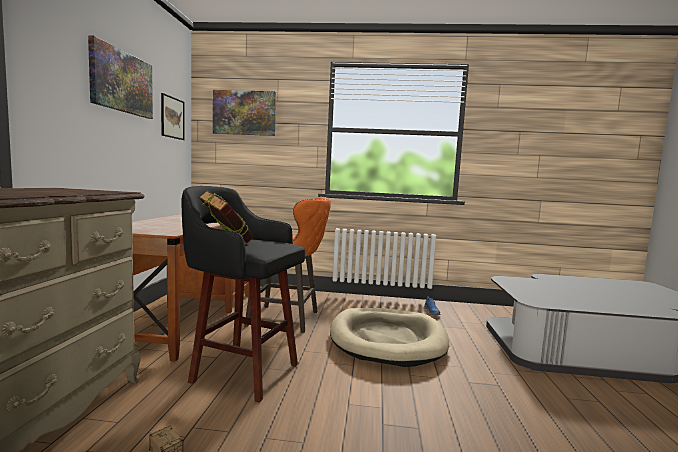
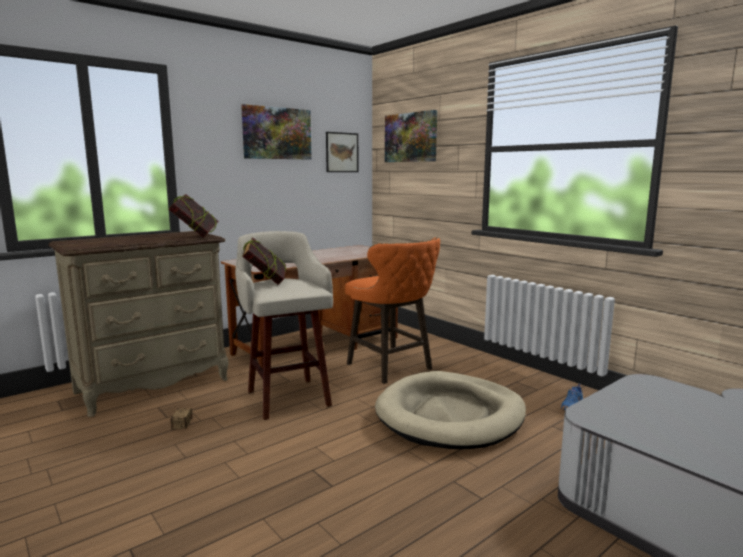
camera: 45 degrees right, 5 degrees up
black stool [181,186,305,403] -> beige stool [235,231,333,420]
none -> book [169,194,219,238]

